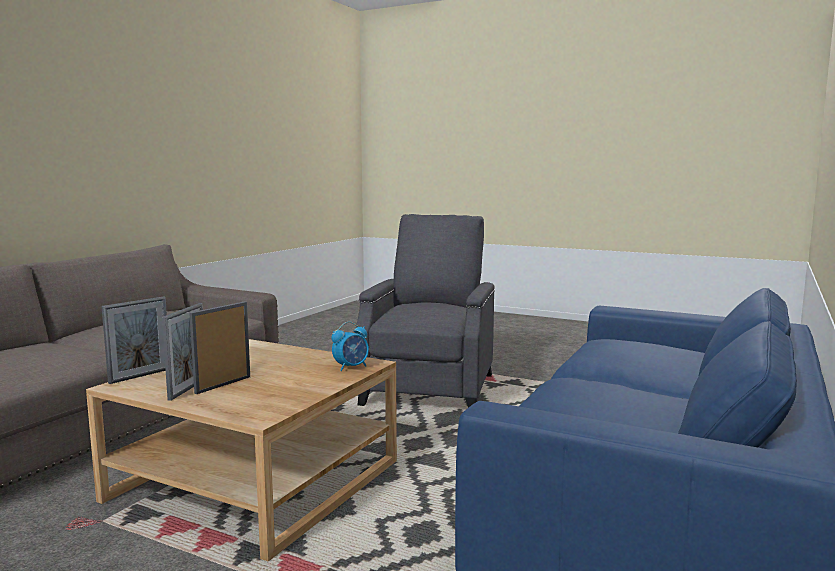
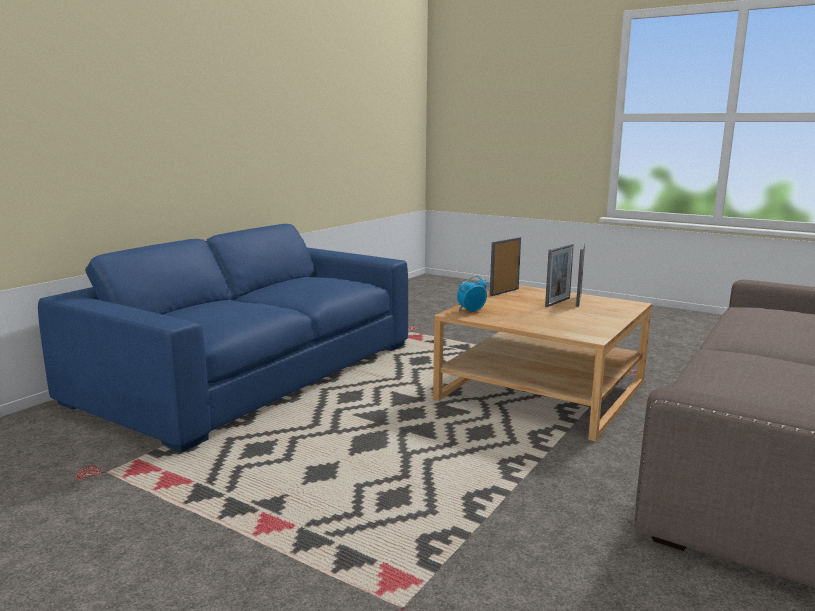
camera: 175 degrees left, 5 degrees up
picture frame [102,296,167,384] -> picture frame moved to [490,237,521,296]
grey armchair [356,214,495,408] -> none

